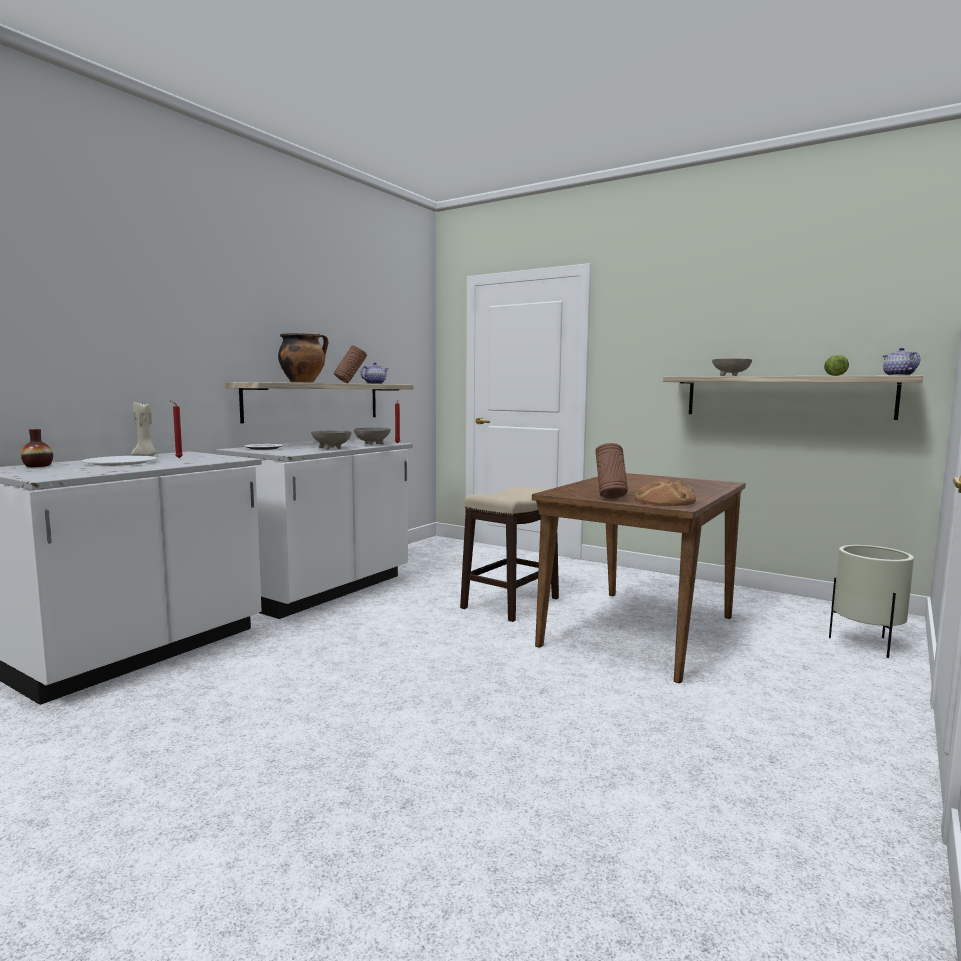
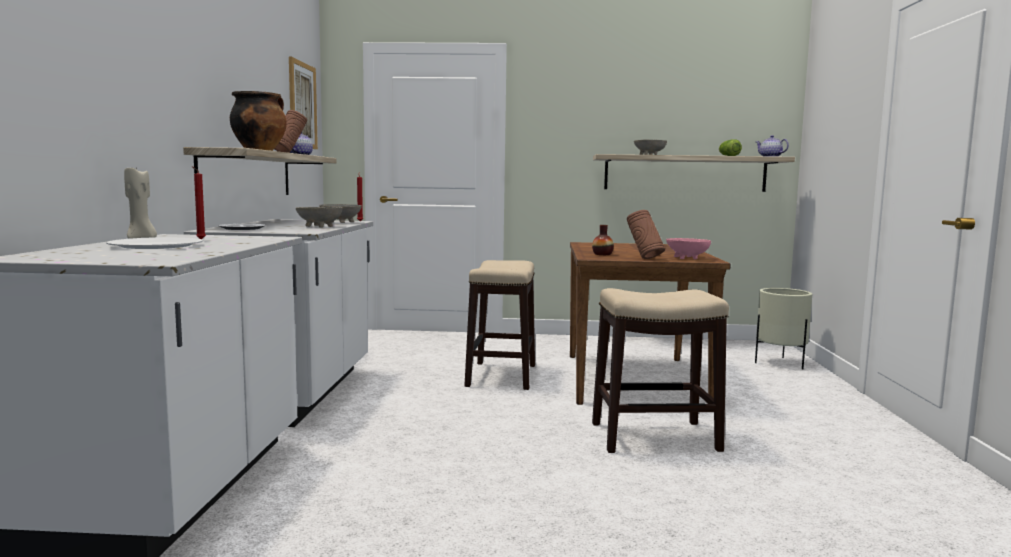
camera: 30 degrees left, 0 degrees up
vase [21,429,53,467] -> vase moved to [592,225,614,255]
bread [635,479,696,506] -> pink bowl [666,238,711,259]
none -> picture [289,56,318,149]
none -> stool [592,288,729,453]

